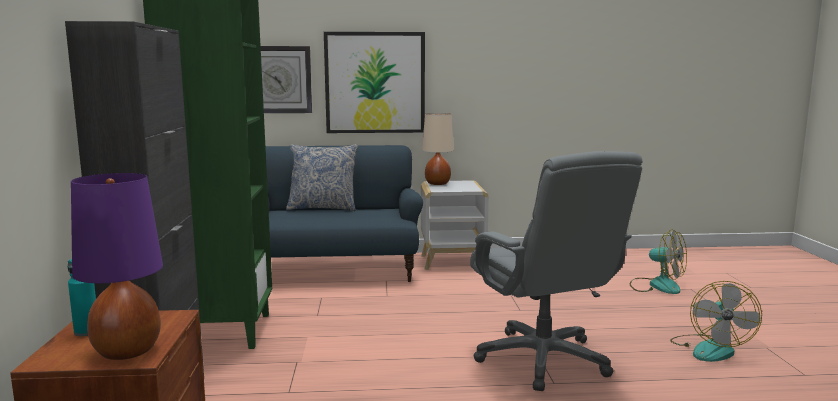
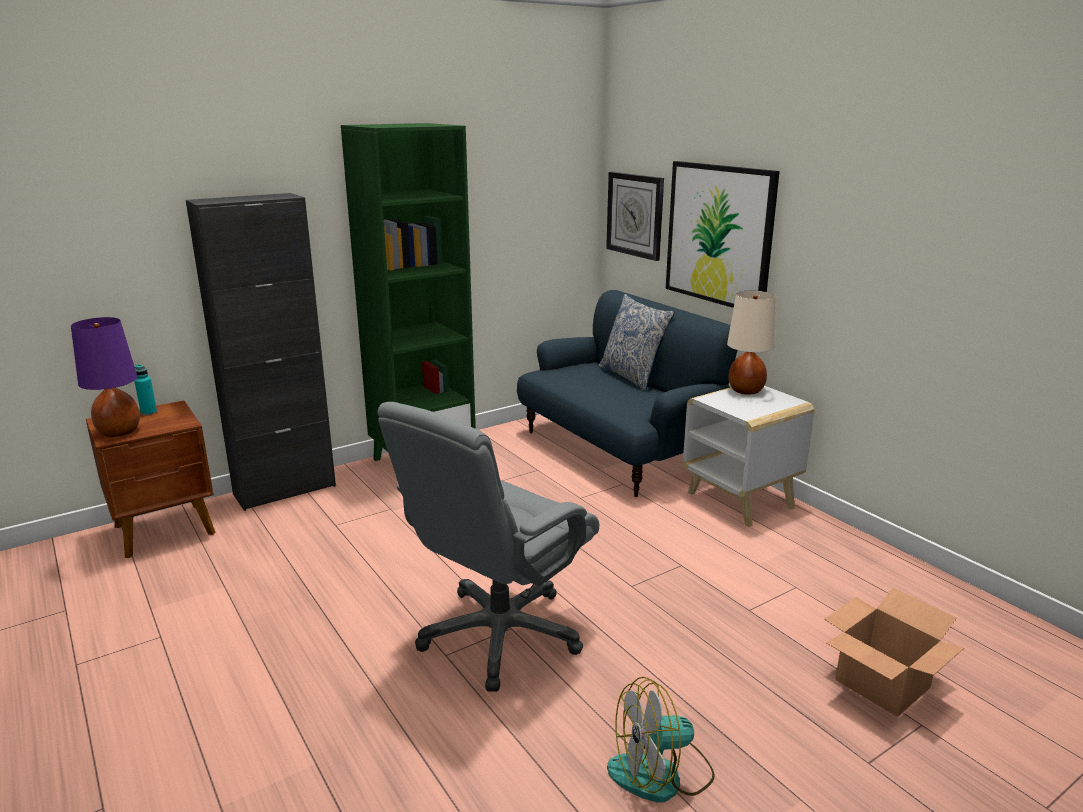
camera: 60 degrees right, 10 degrees up
fan [630,229,687,294] -> cardboard box [824,588,964,717]

